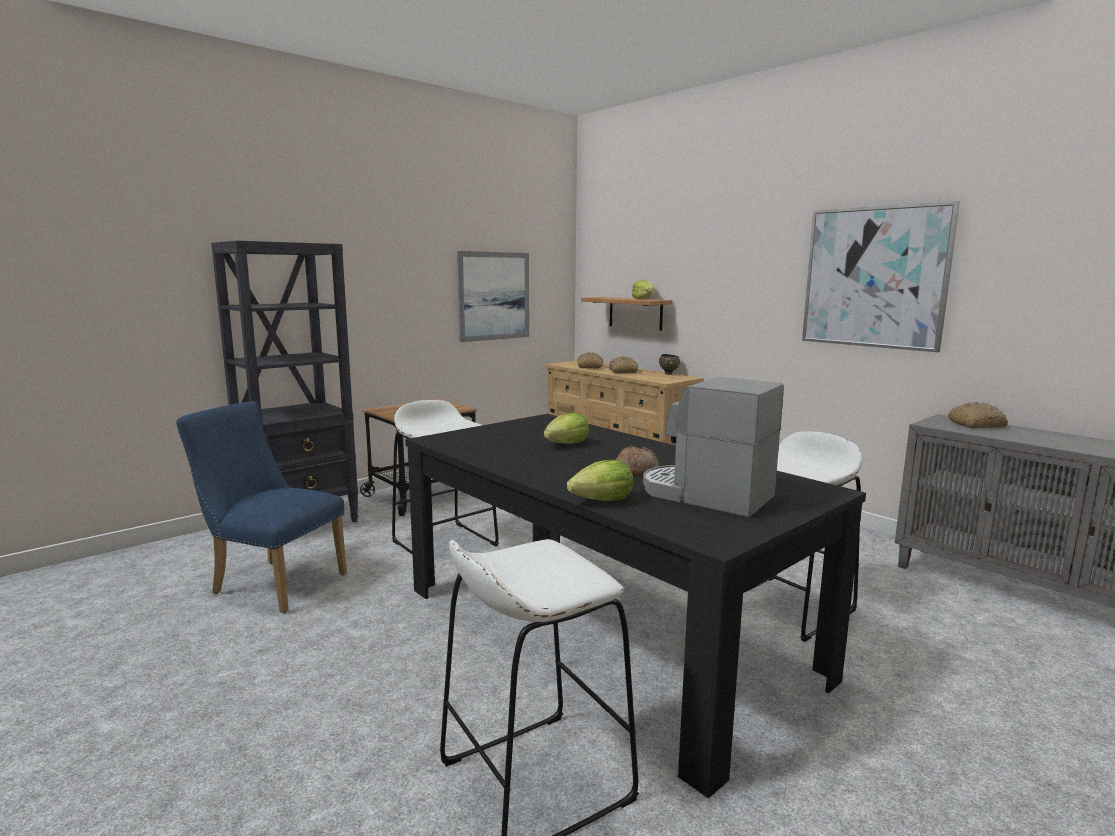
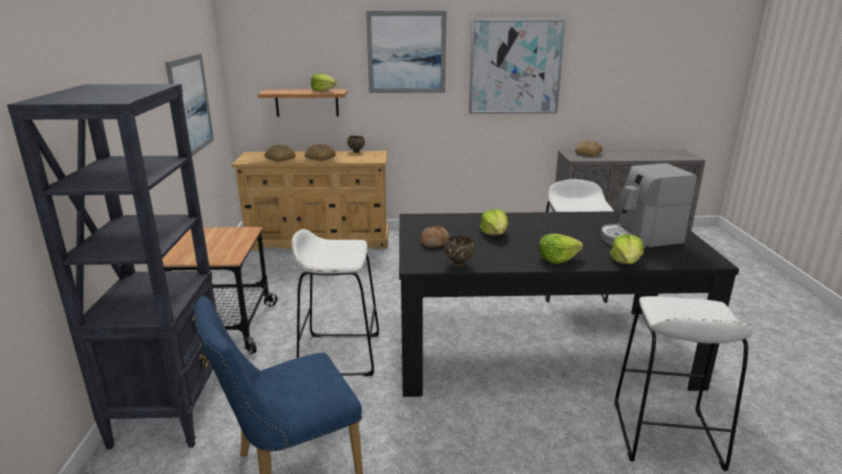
camera: 50 degrees left, 10 degrees up
bread [616,446,659,476] -> bread moved to [420,225,450,248]
none -> picture [366,11,447,93]
none -> brown bowl [444,236,474,267]
none -> lettuce [539,234,583,264]

